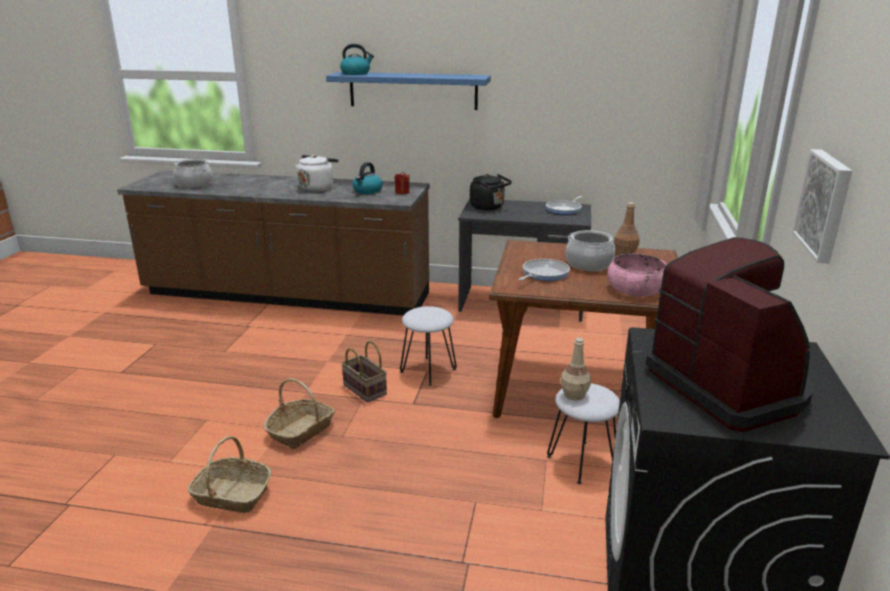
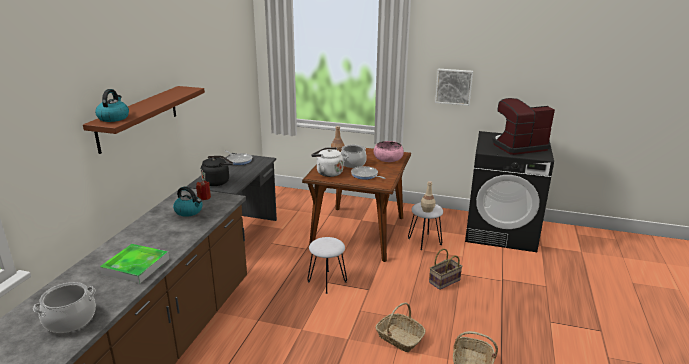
camera: 85 degrees left, 0 degrees up
white kettle [294,155,338,192] -> white kettle moved to [311,147,343,177]
blue shelf [326,72,491,110] -> brown shelf [83,86,205,154]
basket [341,341,387,403] -> basket moved to [429,249,462,290]
none -> tray [100,244,169,283]

